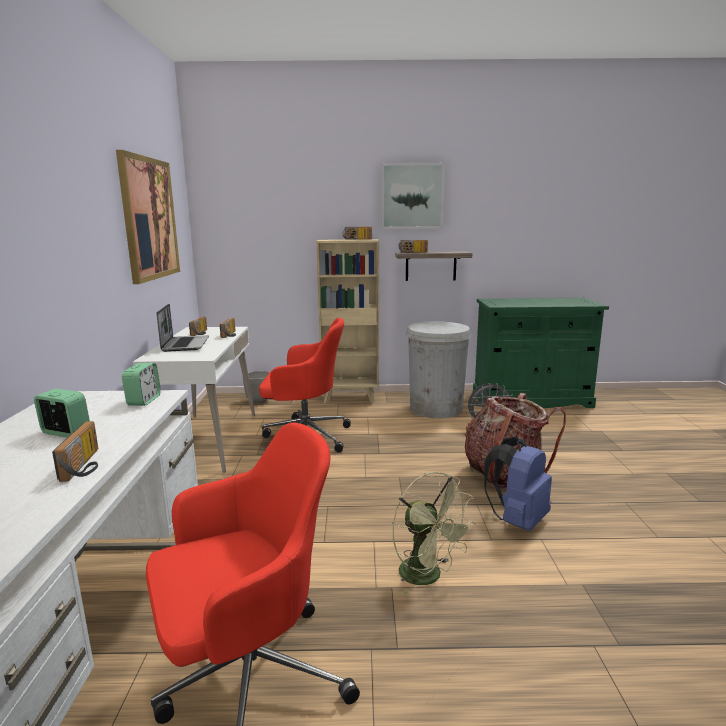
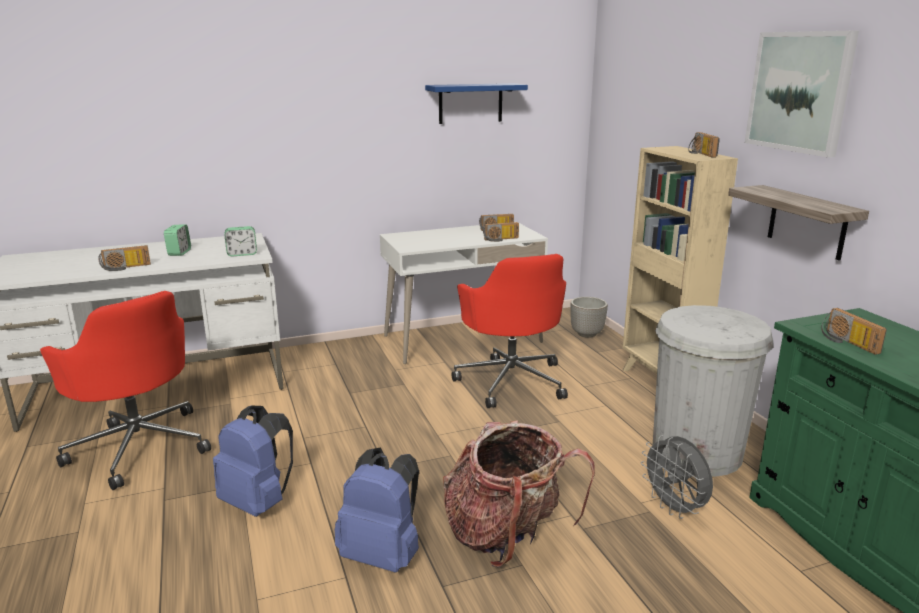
camera: 70 degrees right, 5 degrees up
picture [116,150,180,284] -> blue shelf [425,83,528,124]
laptop [157,304,209,352] -> none
green fan [393,472,476,597] -> blue backpack [213,406,293,517]
radio [399,240,428,253] -> radio moved to [821,308,887,355]

